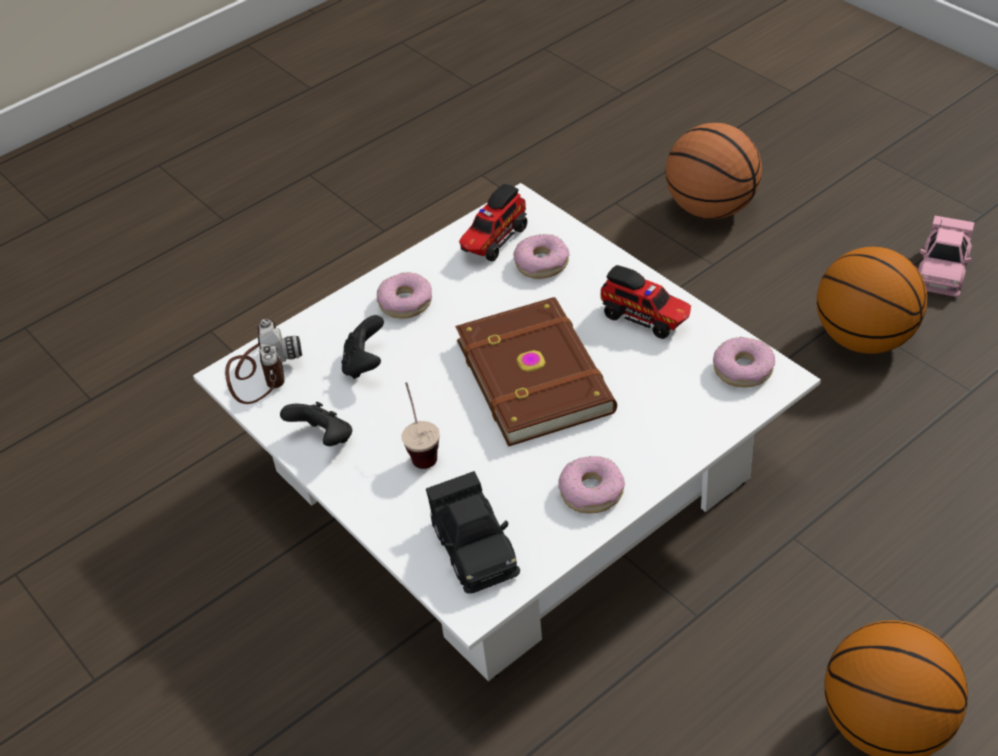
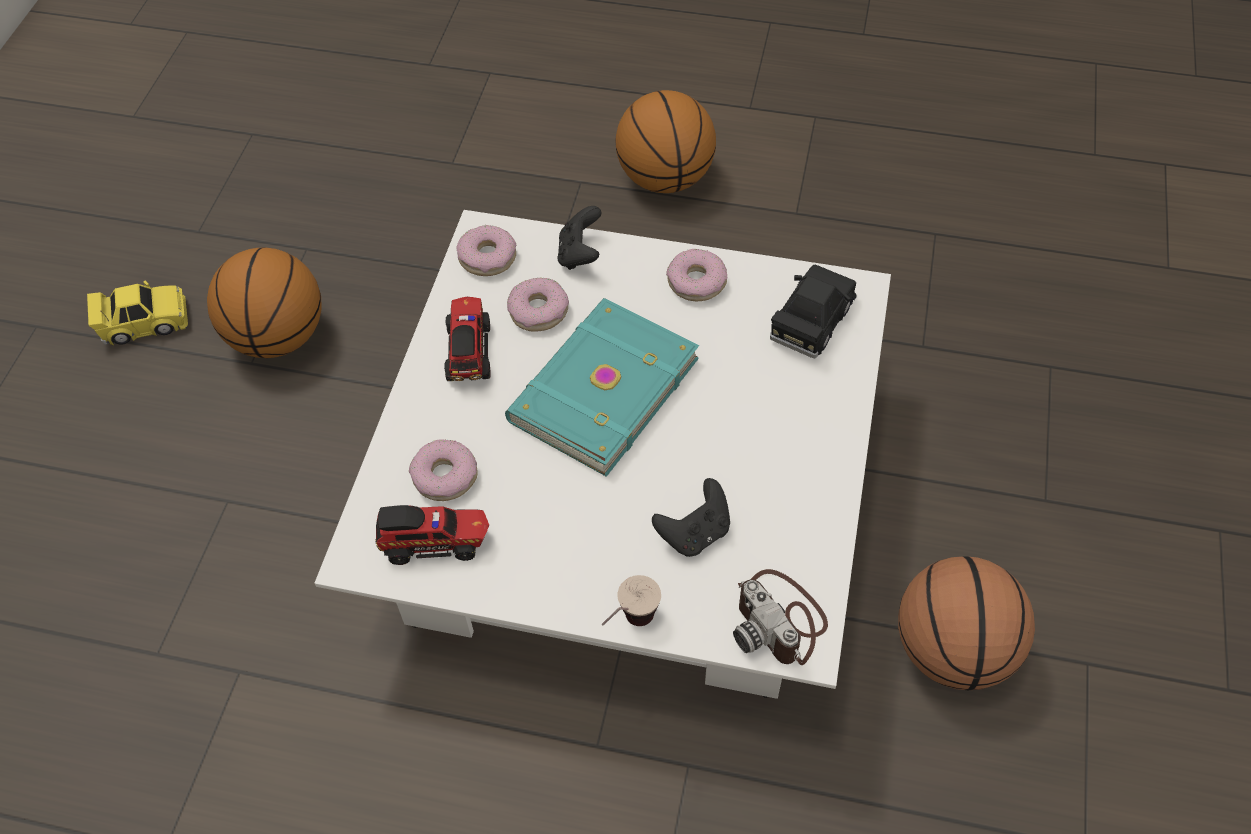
camera: 130 degrees left, 10 degrees up
camera [225,319,302,404] -> camera turned 75 degrees counterclockwise [733,569,828,665]
black game controller [280,402,352,446] -> black game controller moved to [557,206,602,270]
donut [377,272,432,319] -> donut moved to [507,278,569,332]
cup [402,382,440,469] -> cup moved to [602,575,661,626]
brown book [455,297,617,447] -> turquoise book [505,298,699,477]
basketball [665,123,762,219] -> basketball moved to [898,556,1035,690]
pink toy car [918,216,975,297] -> yellow toy car [87,281,188,345]

